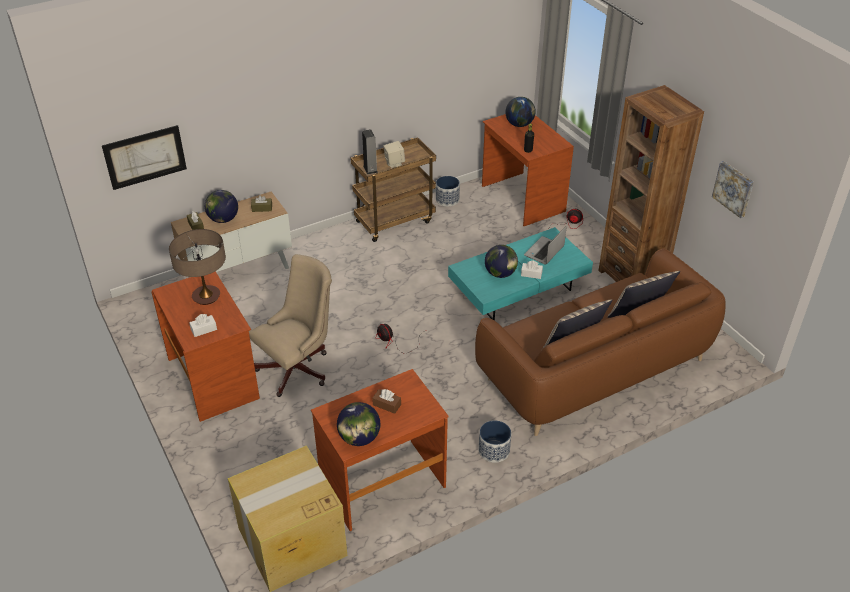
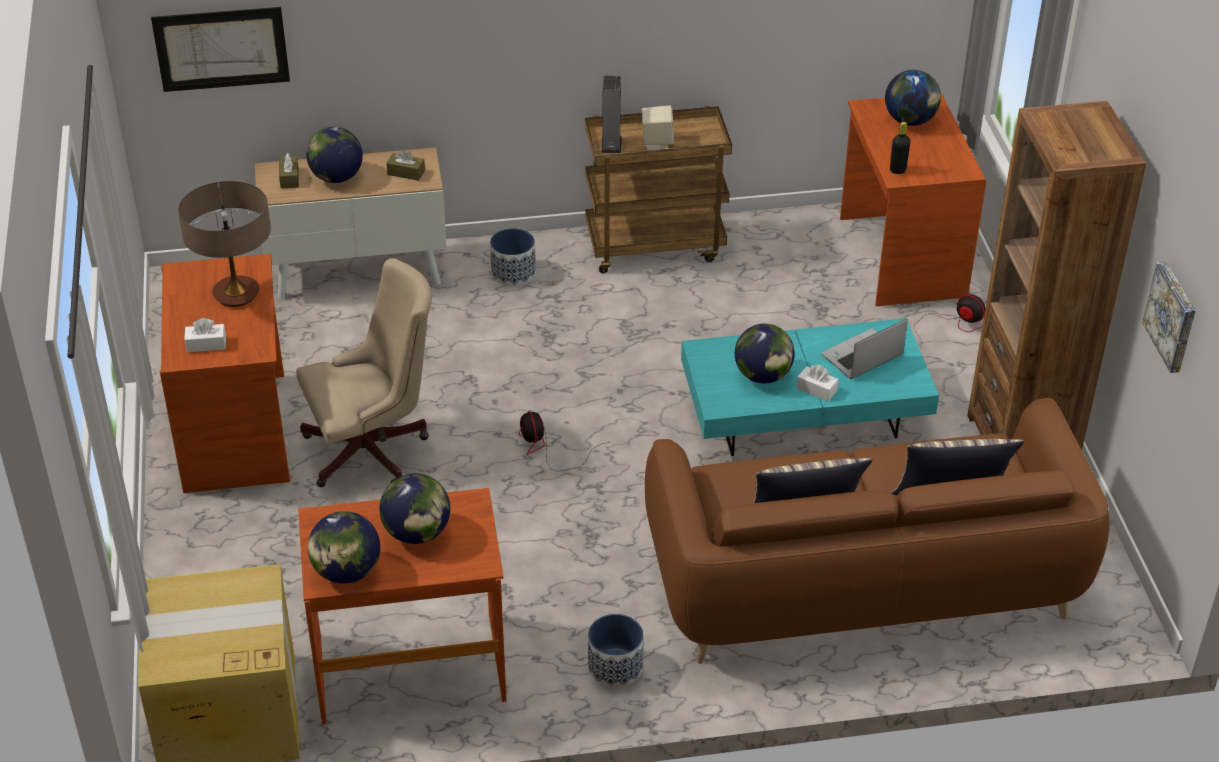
camera: 20 degrees right, 0 degrees up
brown tissue box [372,389,401,414] -> globe [380,473,450,544]
planter [436,176,460,207] -> planter moved to [490,228,536,286]

